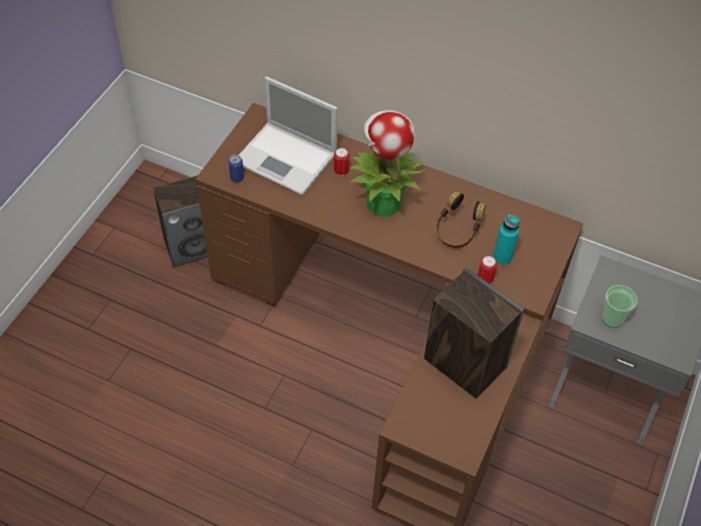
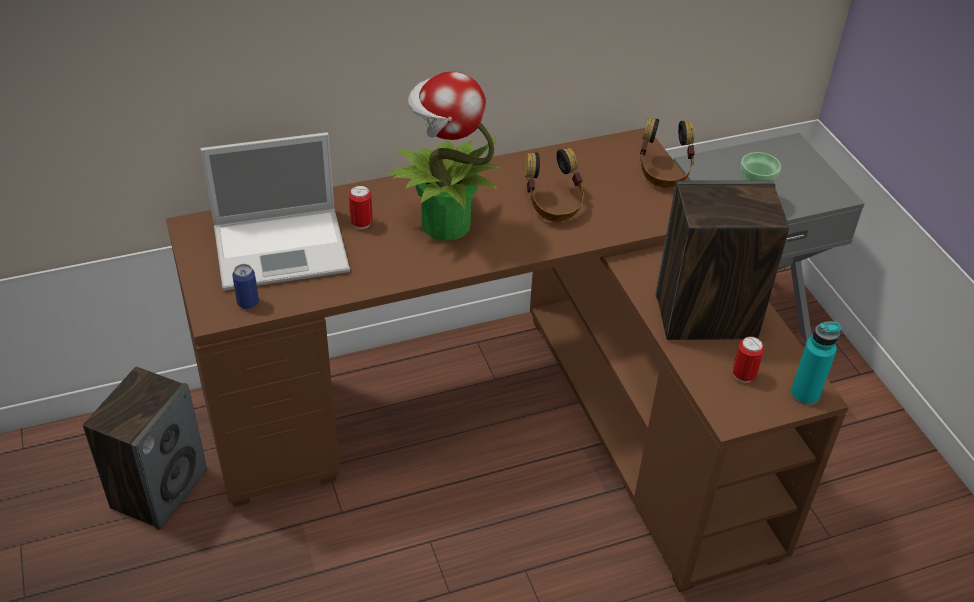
camera: 45 degrees left, 10 degrees down
can [478,256,497,284] -> can moved to [733,336,764,383]
turquoise bottle [493,214,520,265] -> turquoise bottle moved to [791,322,841,405]
none -> headphones [640,118,695,188]

